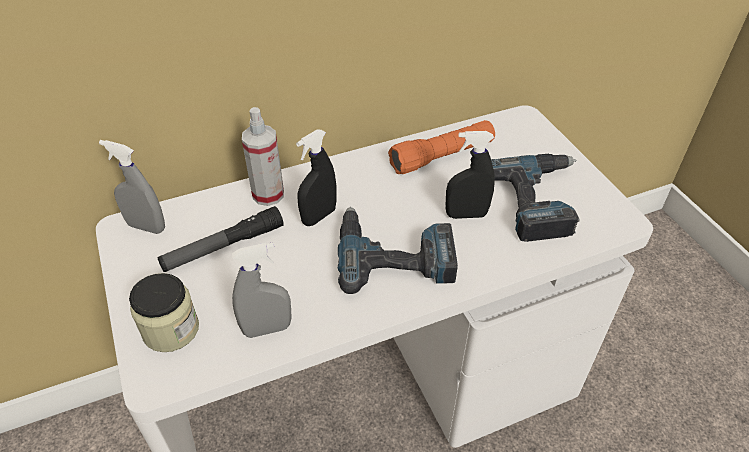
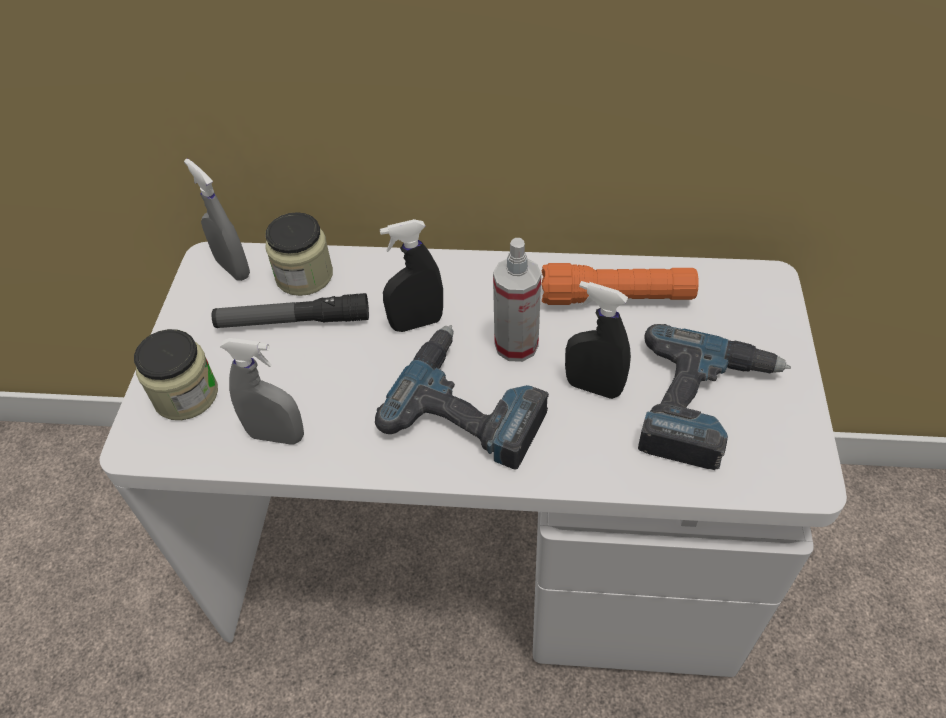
camera: 30 degrees right, 5 degrees up
spray bottle [242,107,284,206] -> spray bottle moved to [493,238,541,362]
none -> jar [265,212,333,296]

